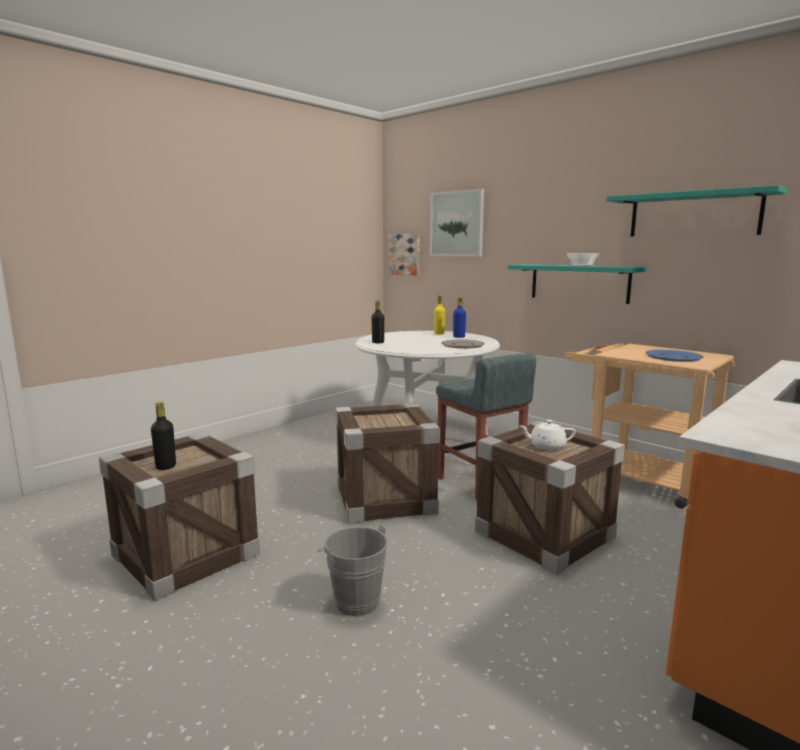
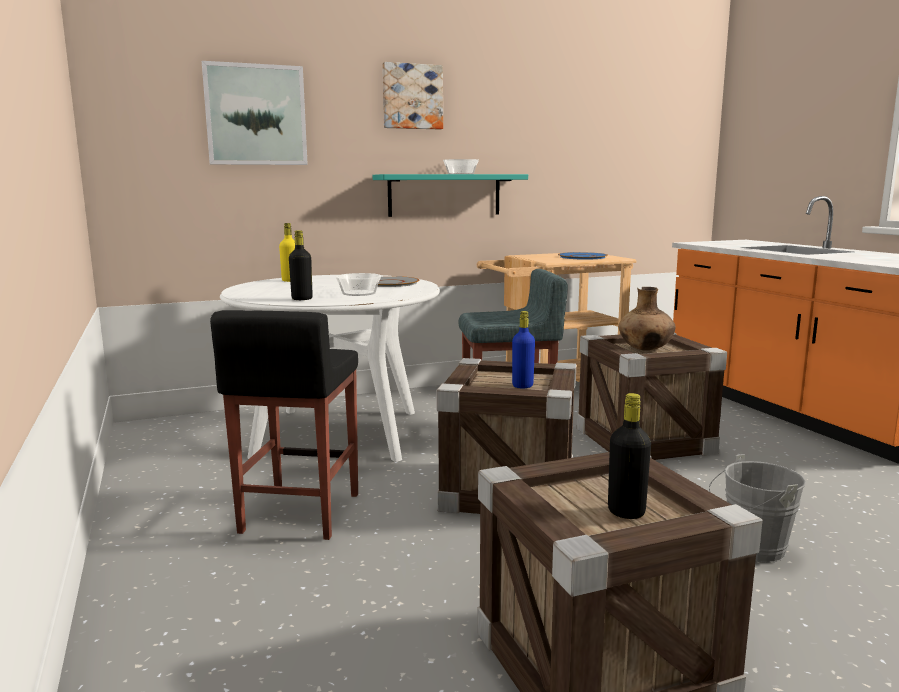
camera: 65 degrees left, 0 degrees up
picture [388,234,420,275] -> picture moved to [382,62,443,130]
blue bottle [453,298,466,338] -> blue bottle moved to [512,311,535,388]
white teapot [520,420,576,451] -> brown vase [618,287,676,351]
turquoise shelf [606,185,787,237] -> none
none -> black stool [210,310,358,540]
none -> bowl [336,273,381,296]

